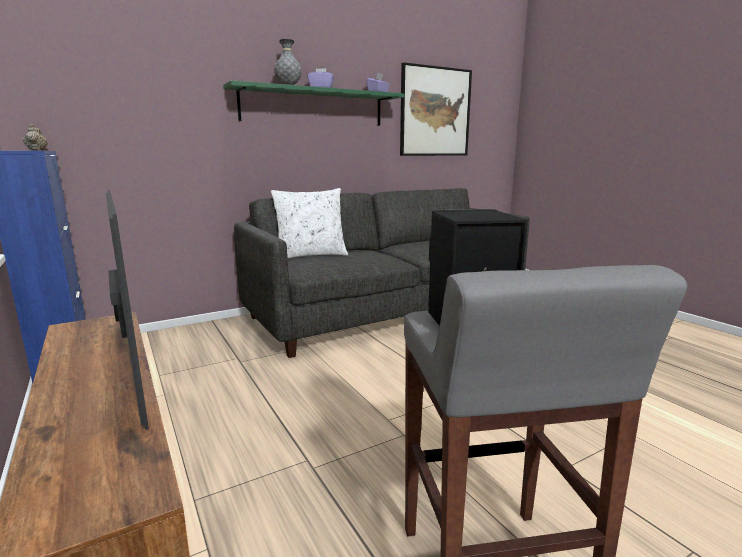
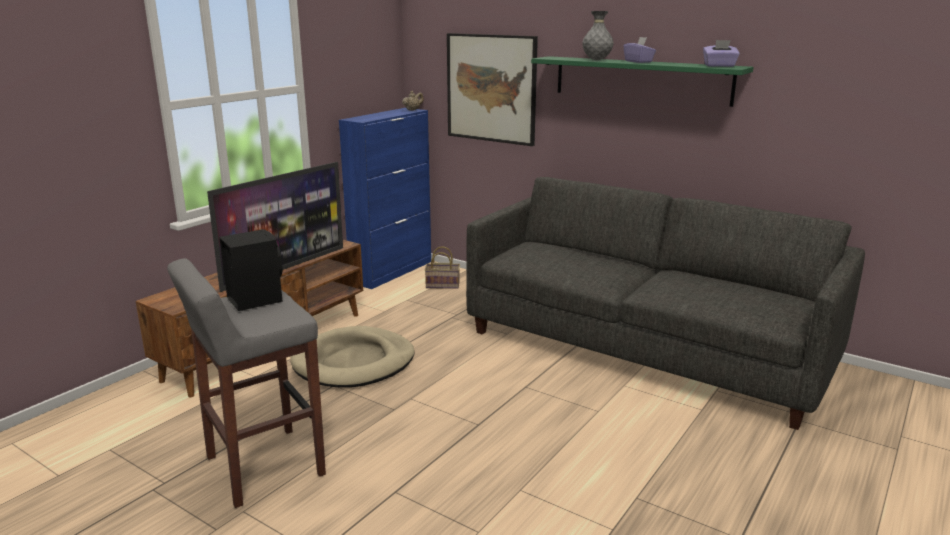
camera: 65 degrees right, 5 degrees up
white pillow [271,188,348,258] -> none
picture [400,62,472,156] -> picture moved to [447,33,538,146]
none -> beige dog bed [290,326,414,388]
none -> basket [425,246,460,289]

